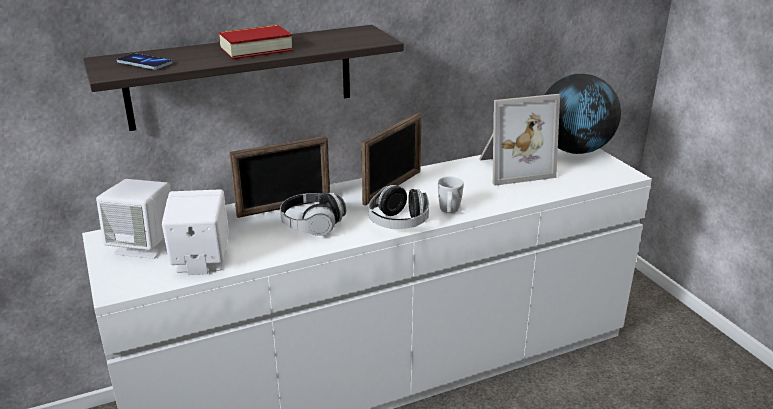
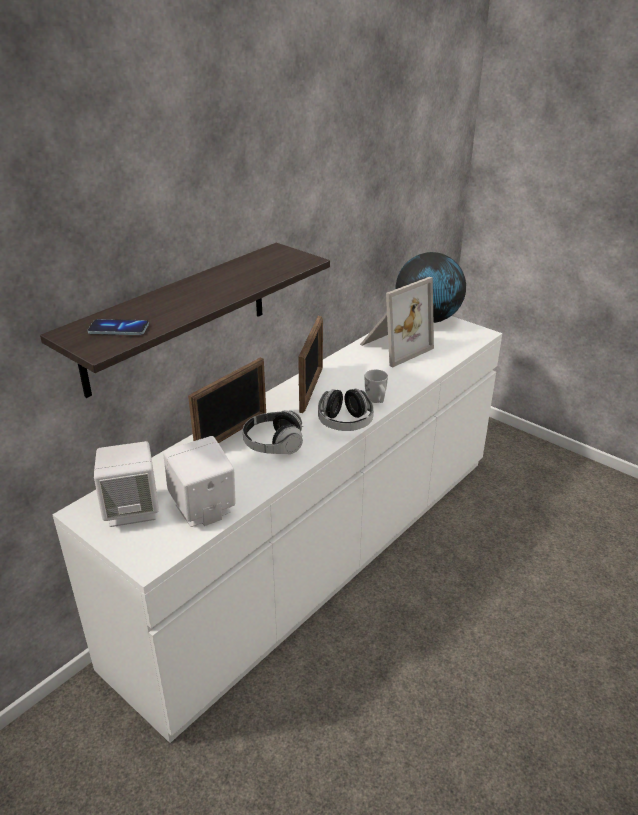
camera: 25 degrees left, 5 degrees up
book [219,25,293,59] -> none

